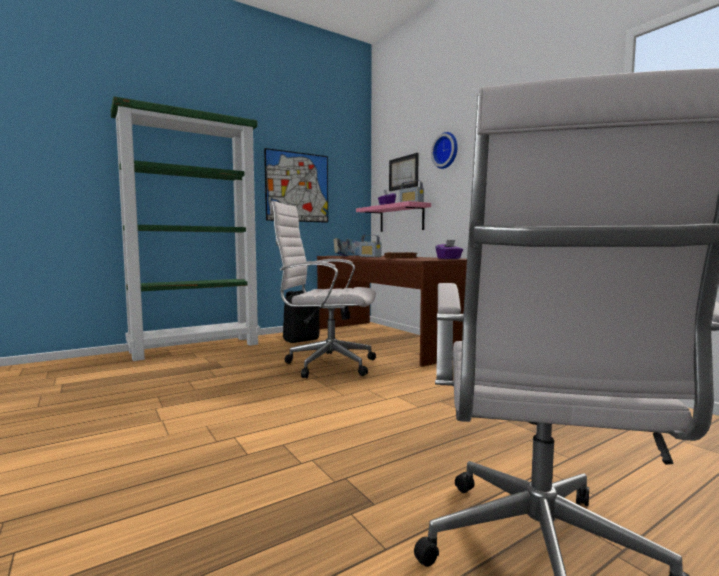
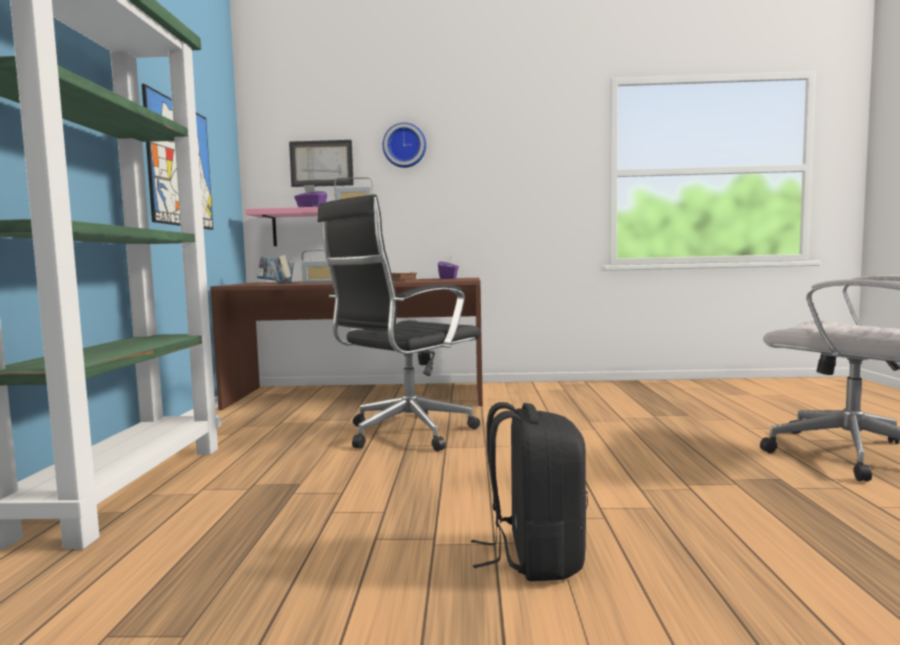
camera: 55 degrees left, 0 degrees up
white office chair [270,201,376,378] -> black office chair [317,194,481,451]
black backpack [283,290,320,343] -> black backpack moved to [471,402,588,581]

